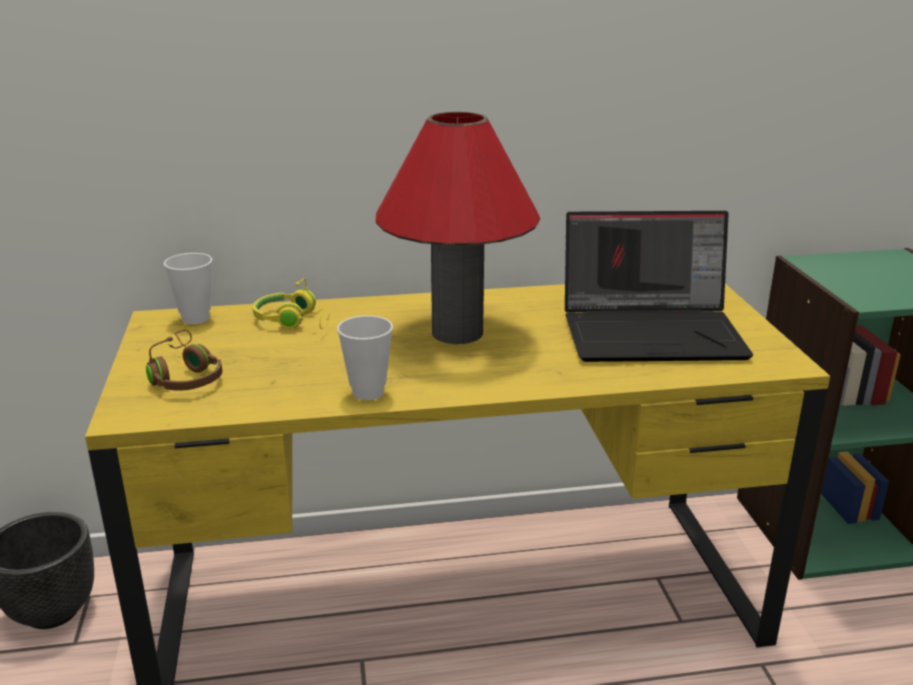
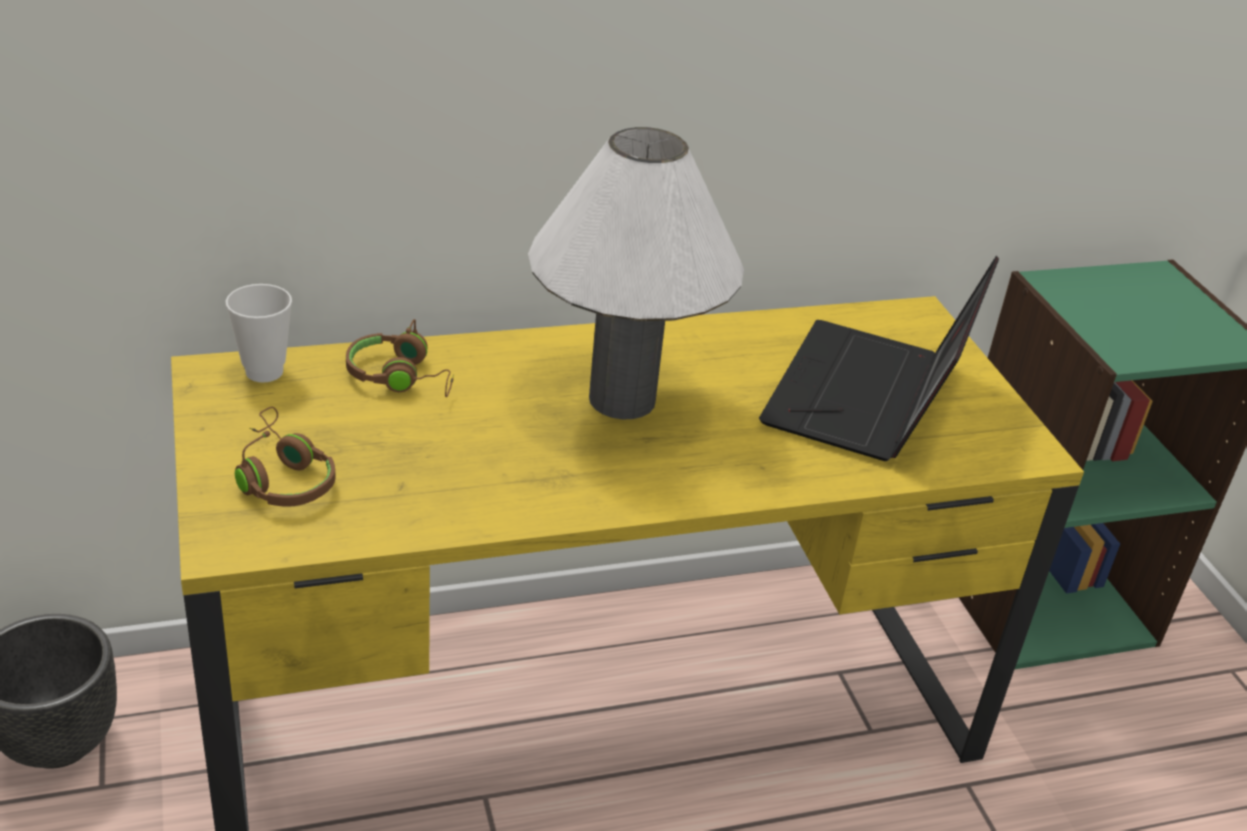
camera: 10 degrees left, 10 degrees up
yellow headphones [253,278,330,329] -> brown headphones [346,319,454,397]
cup [337,315,393,400] -> none
red table lamp [376,112,540,344] -> white table lamp [528,127,744,419]
laptop [565,211,753,362] -> laptop turned 120 degrees clockwise [759,255,999,461]

